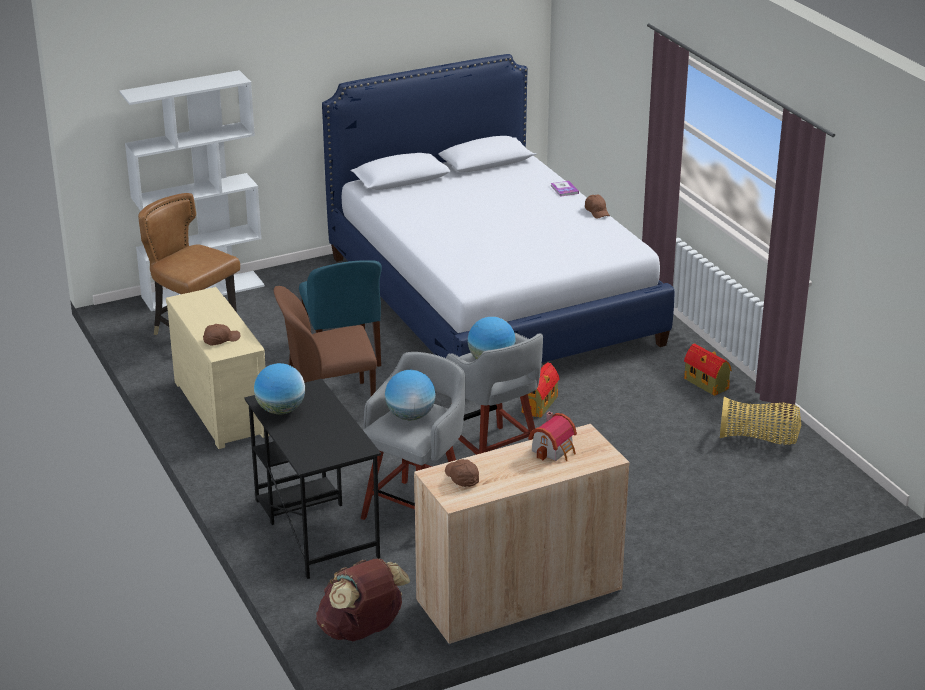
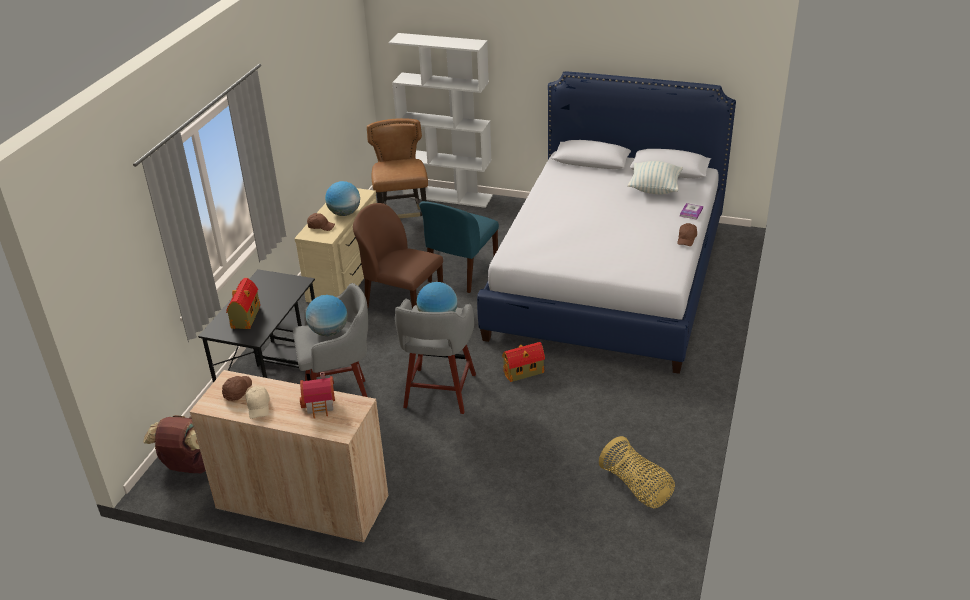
camera: 45 degrees right, 5 degrees up
globe [254,363,305,414] -> globe moved to [325,181,360,216]
toy house [684,343,732,396] -> toy house moved to [226,278,260,329]
none -> beige cap [246,386,270,419]
none -> pillow [627,161,683,194]

